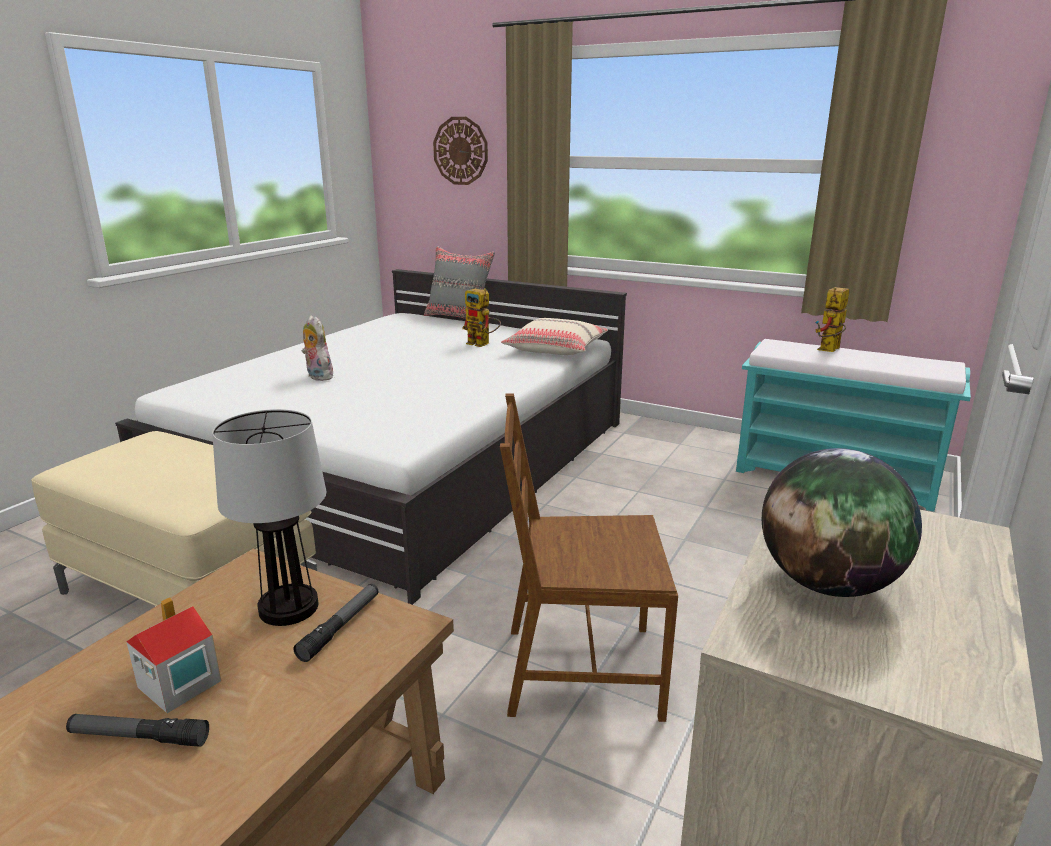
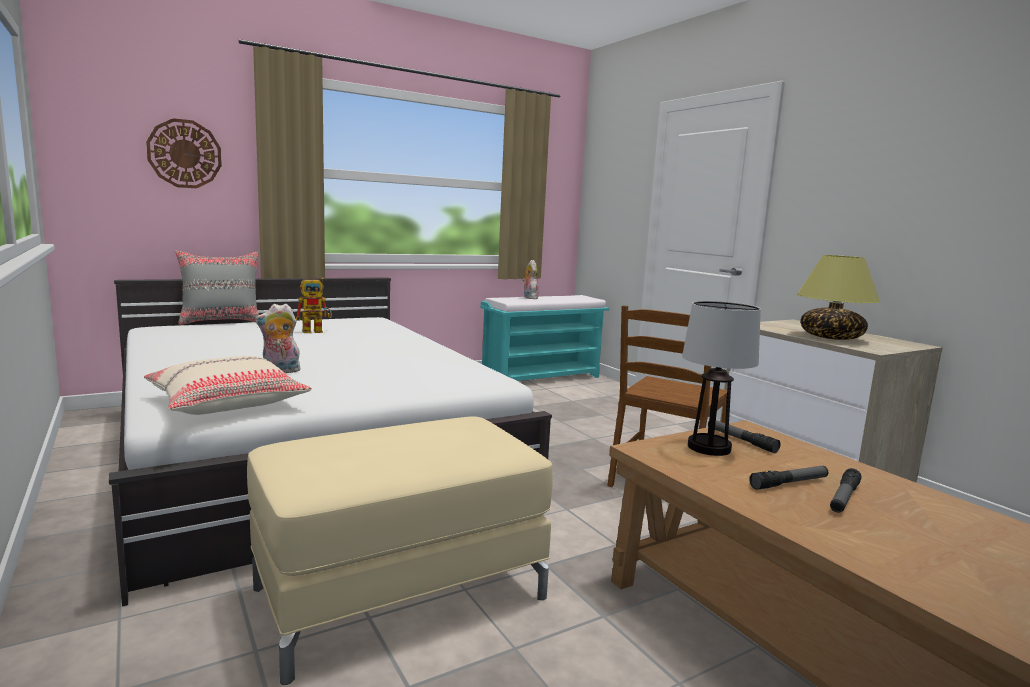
camera: 60 degrees left, 10 degrees down
toy house [127,597,221,713] -> flashlight [749,466,828,490]
beige pillow [501,318,608,355] -> beige pillow moved to [144,356,312,415]
globe [762,448,922,597] -> table lamp [797,255,880,340]
toy robot [816,287,849,352] -> plush toy [522,260,539,299]

